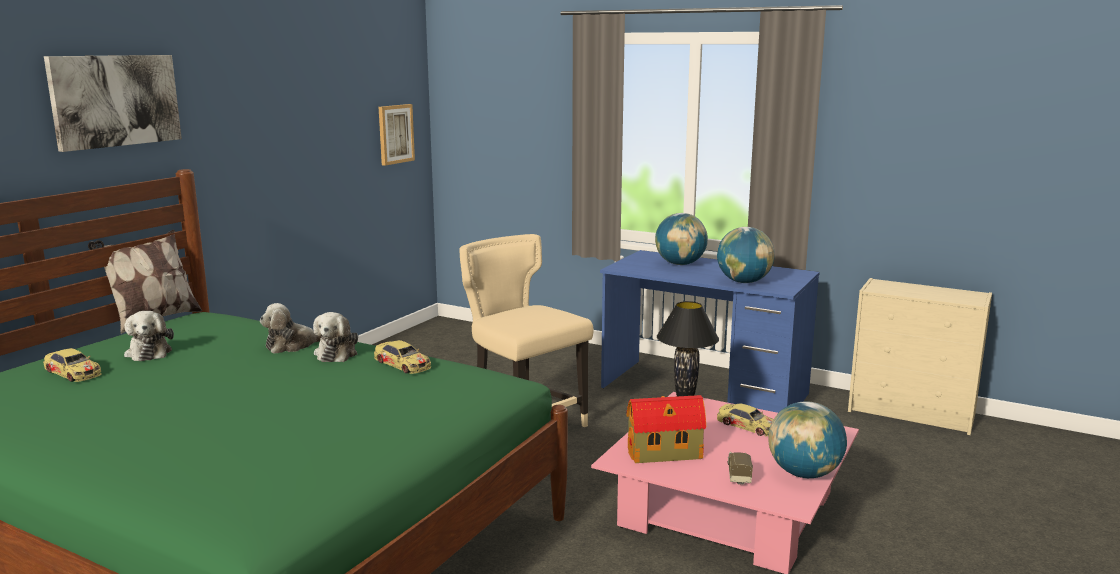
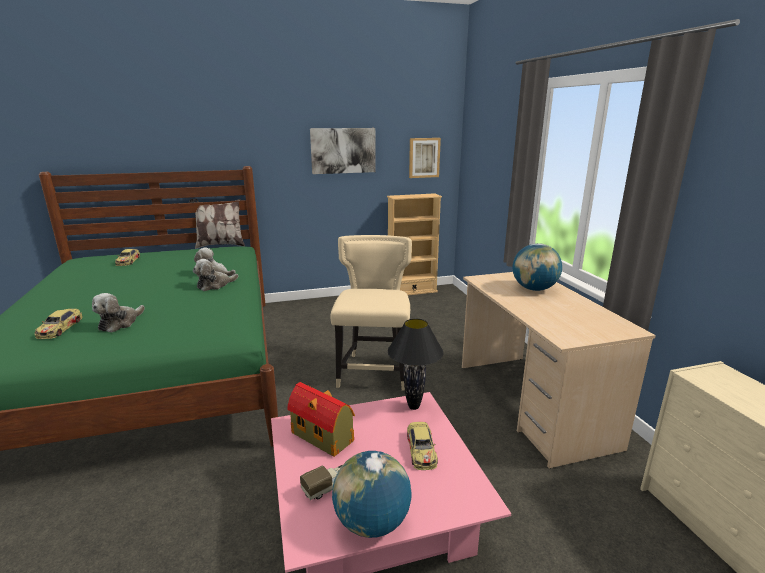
camera: 45 degrees right, 5 degrees up
picture [44,55,182,152] -> picture moved to [310,128,376,174]
plush toy [124,311,174,361] -> plush toy moved to [92,293,145,332]
toy car [374,340,431,374] -> toy car moved to [35,309,83,339]
blue desk [600,250,820,413] -> beige desk [462,272,656,468]
globe [717,227,775,283] -> none
none -> beige bookcase [387,193,442,295]

